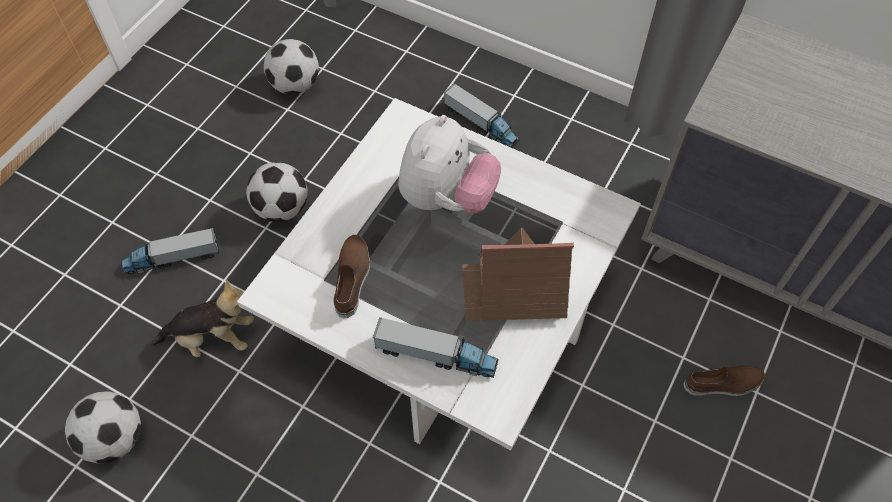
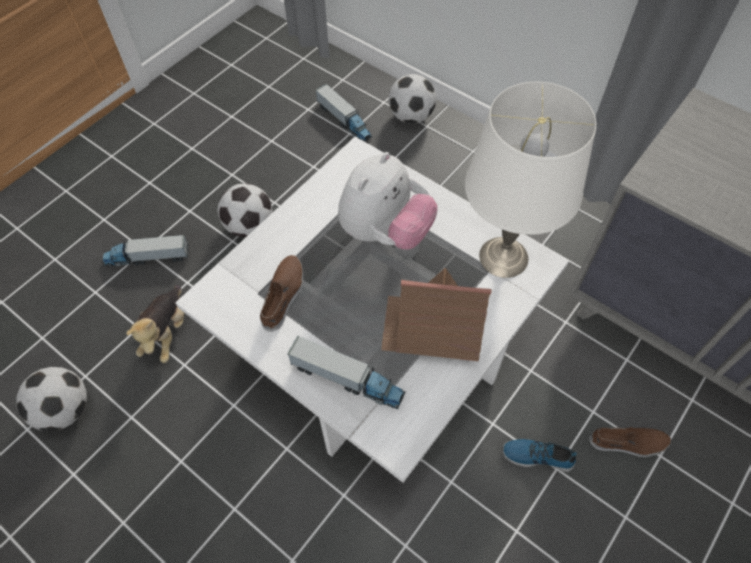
camera: 10 degrees right, 0 degrees up
plush toy [151,279,254,357] -> plush toy turned 90 degrees clockwise [126,285,185,363]
football [264,39,319,95] -> football moved to [388,74,436,124]
toy truck [444,83,519,148] -> toy truck moved to [316,84,372,142]
none -> white table lamp [465,82,596,278]
none -> shoe [502,439,577,472]

